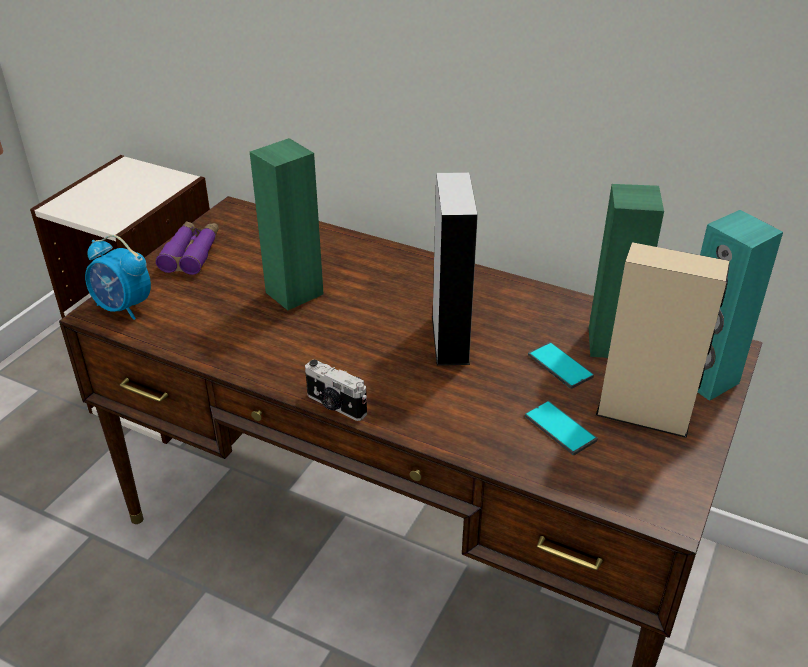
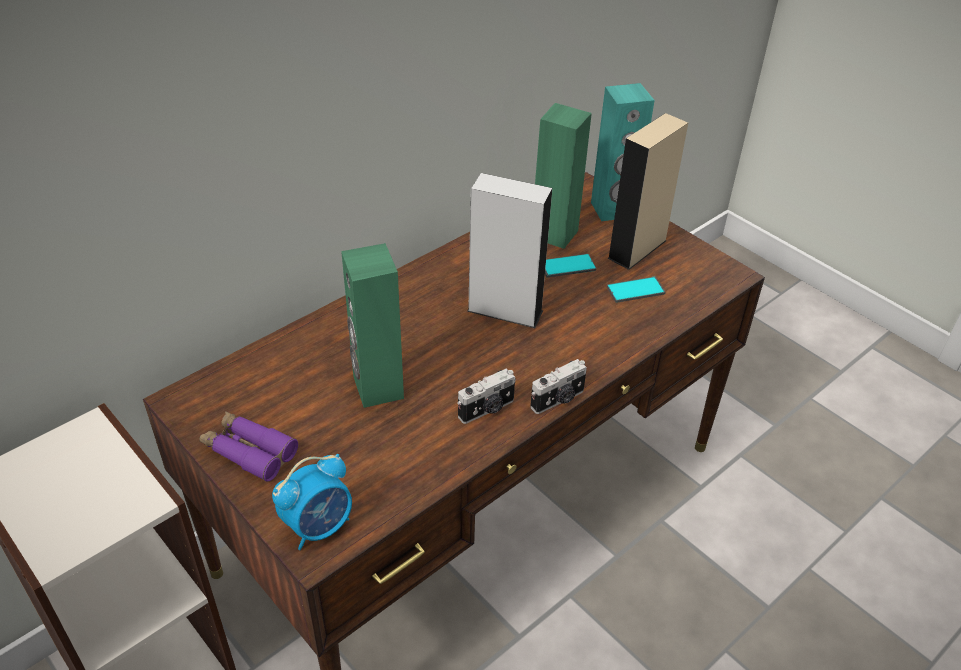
camera: 70 degrees left, 5 degrees up
none -> camera [458,368,516,424]

